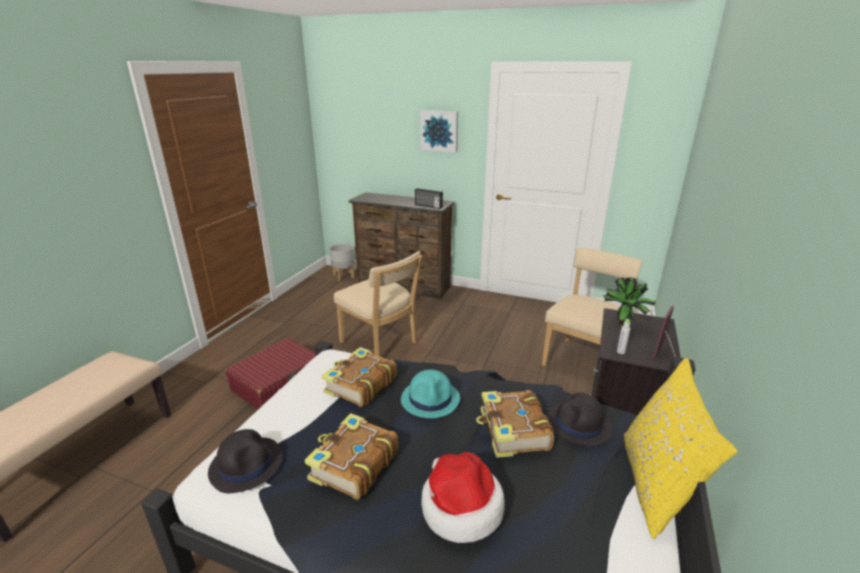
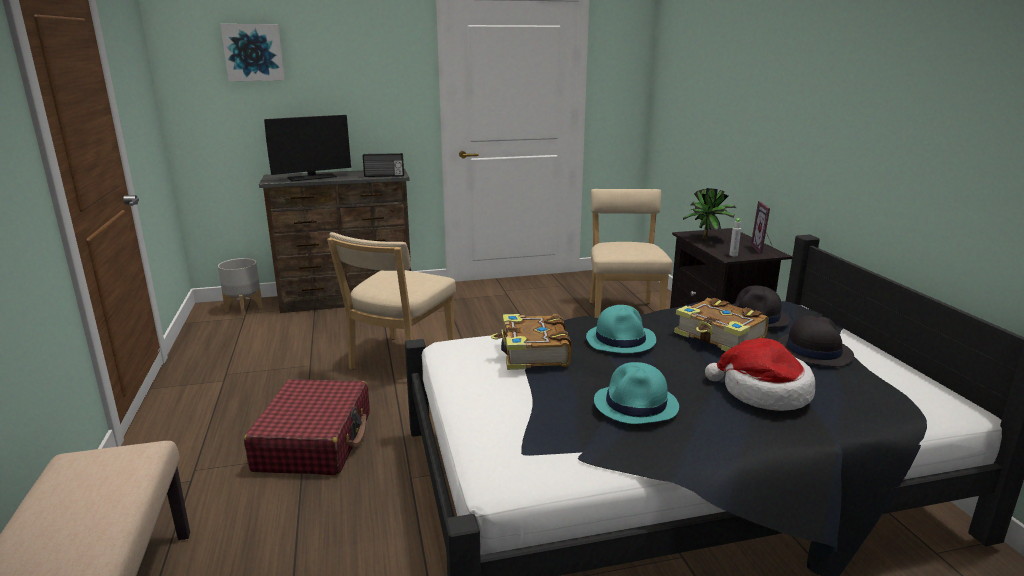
camera: 35 degrees left, 5 degrees down
black hat [208,429,282,493] -> black hat moved to [777,315,854,367]
book [305,413,398,500] -> turquoise hat [594,362,679,424]
beige chair [334,251,422,356] -> beige chair turned 105 degrees clockwise [327,232,456,370]
picture [420,110,458,152] -> picture moved to [220,24,285,81]
yellow pillow [624,358,737,539] -> none
none -> monitor [264,115,351,182]

